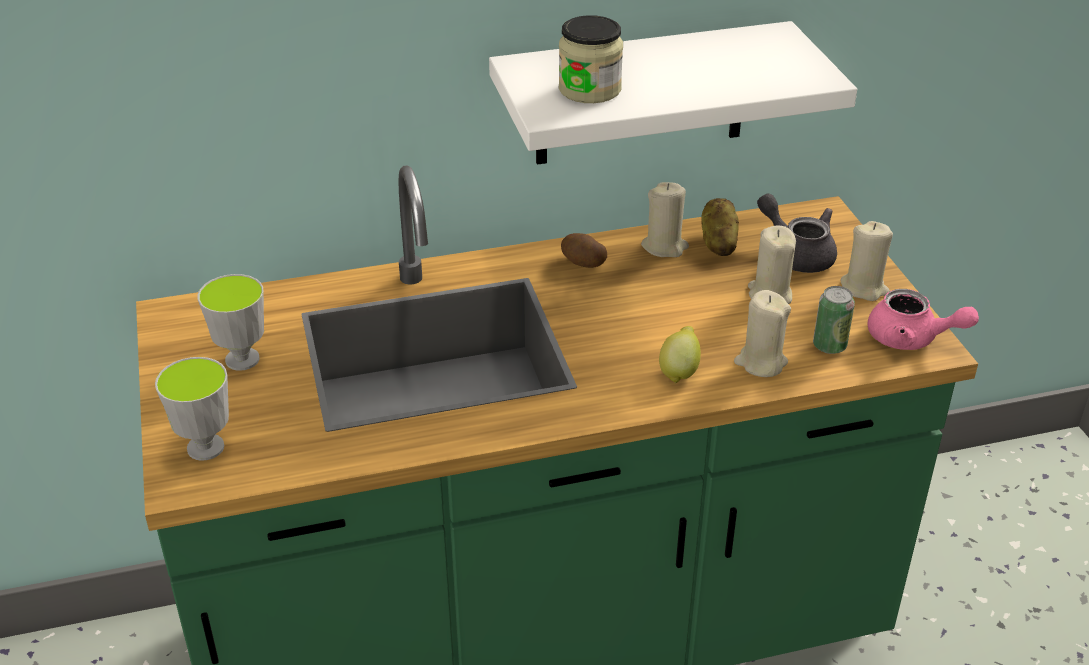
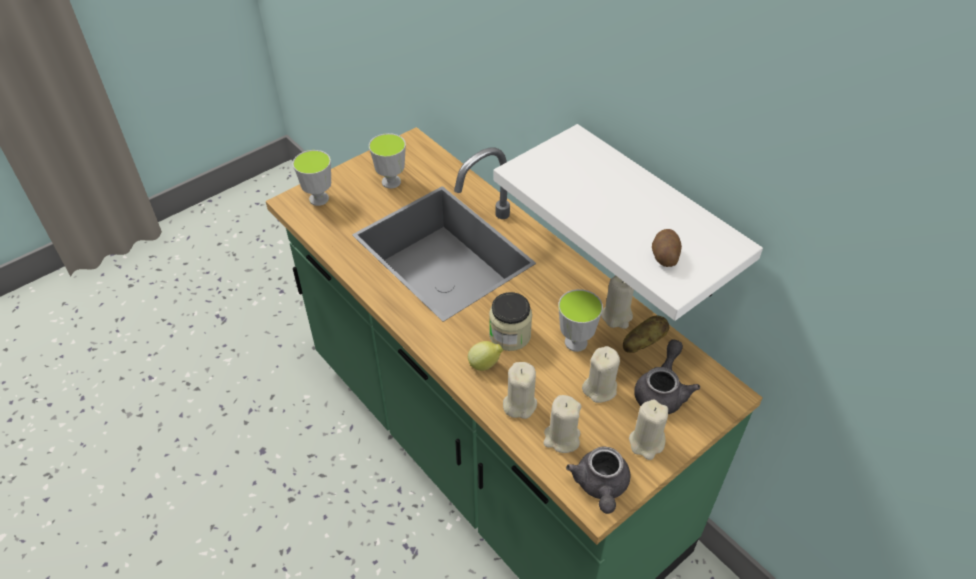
camera: 65 degrees right, 10 degrees up
jar [559,15,623,103] -> jar moved to [489,292,532,351]
potato [561,233,607,268] -> potato moved to [652,229,682,267]
can [813,286,855,354] -> beige candle [544,395,581,453]
pink teapot [868,289,979,350] -> grey teapot [566,447,630,514]
none -> cup [558,289,603,352]

